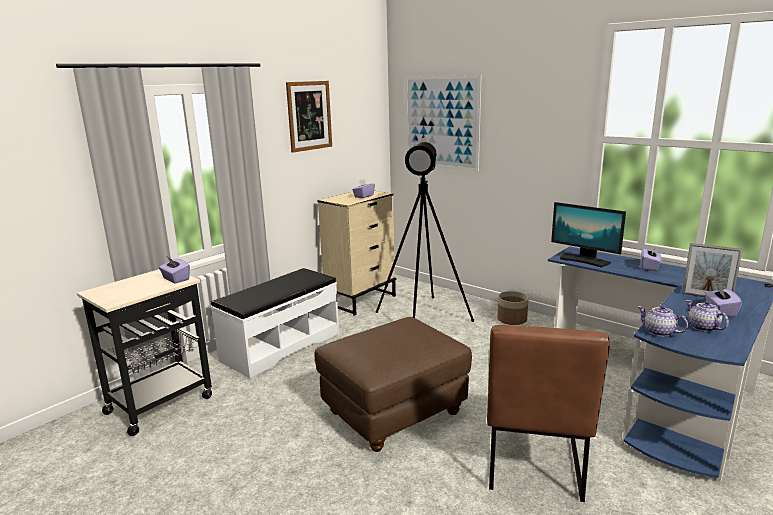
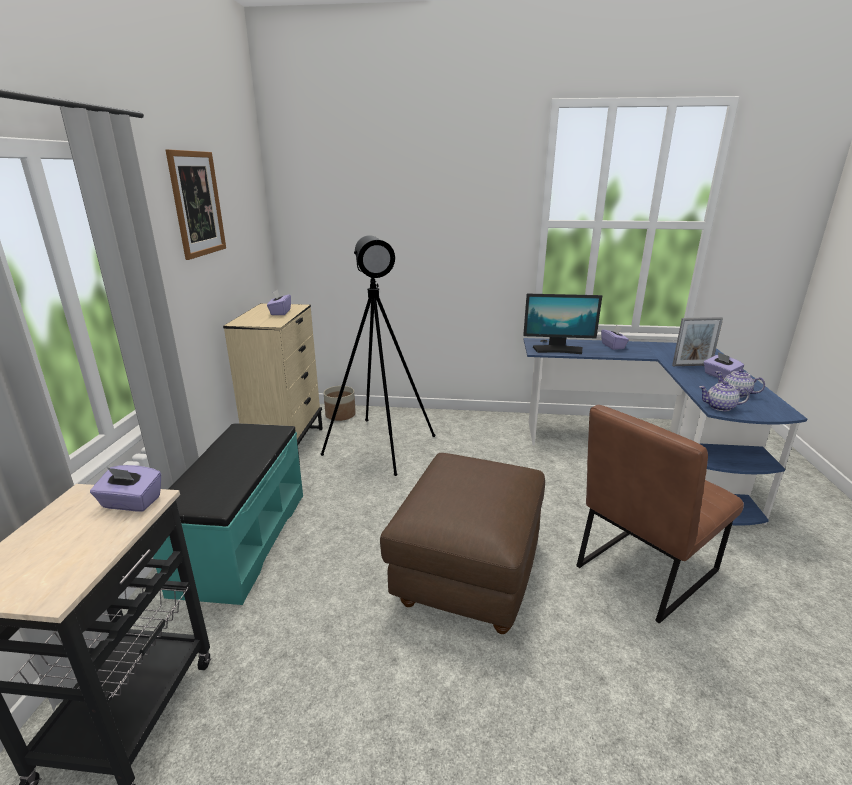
camera: 35 degrees left, 5 degrees up
white bench [211,268,339,378] -> turquoise bench [153,423,303,605]
picture [405,75,482,172] -> none
brown chair [487,325,610,502] -> brown chair turned 75 degrees clockwise [576,405,744,624]
planter [497,291,528,325] -> planter moved to [324,386,356,421]

